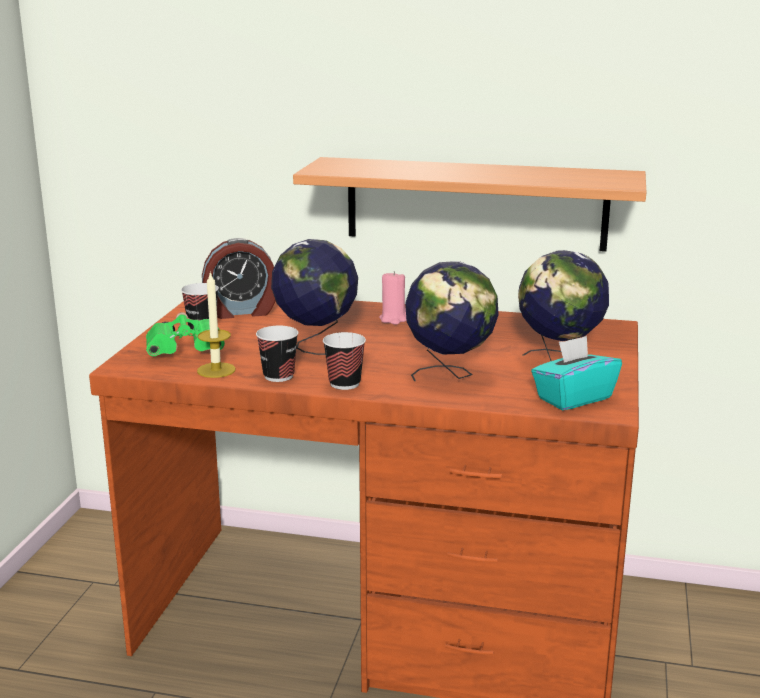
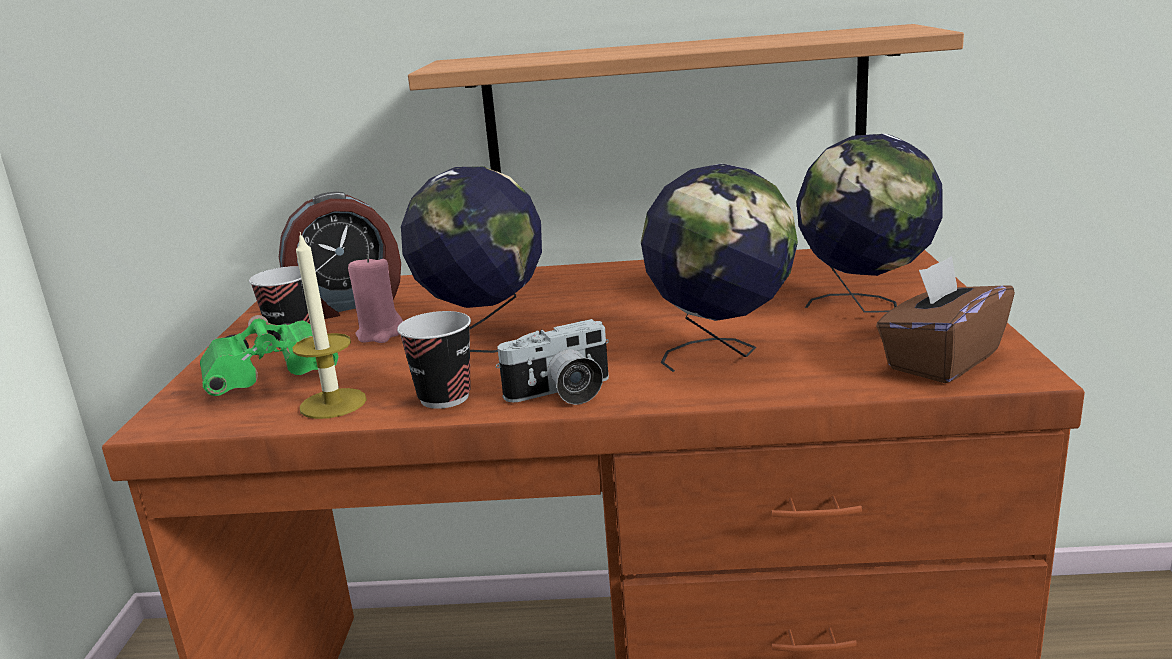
camera: 10 degrees left, 0 degrees up
cup [323,332,366,390] -> camera [496,319,609,405]
pink candle [379,271,407,325] -> pink candle moved to [348,255,403,343]
turquoise tissue box [531,336,622,410] -> brown tissue box [876,256,1015,383]

